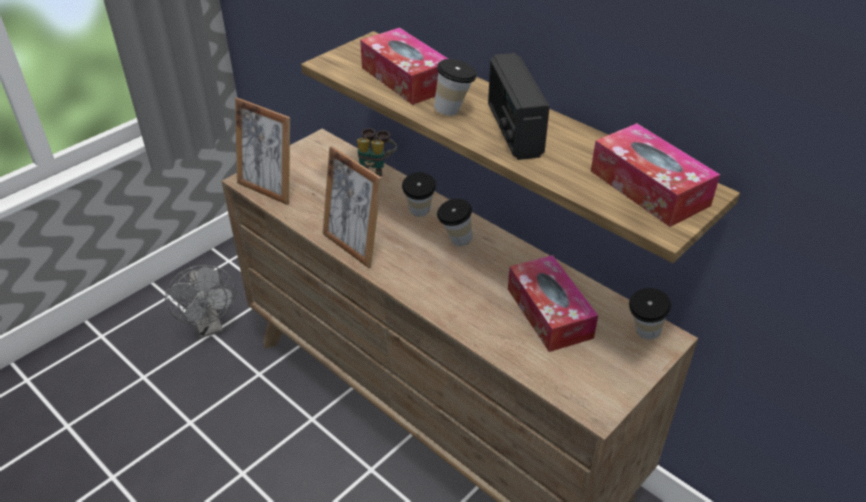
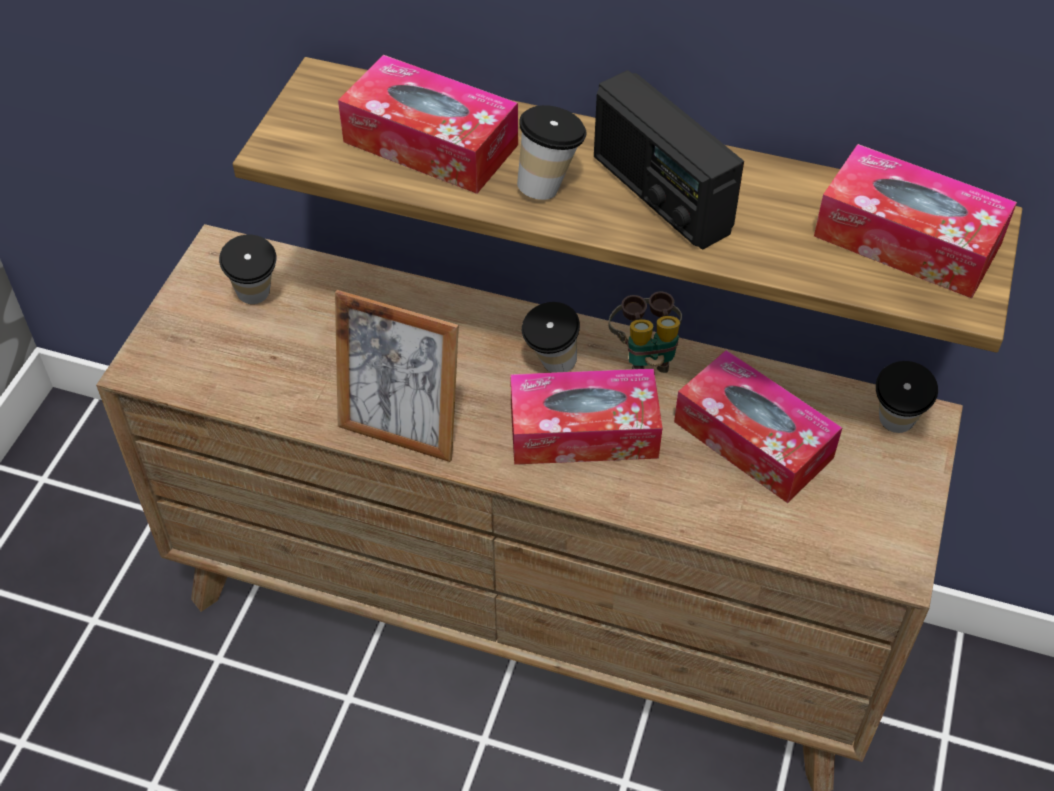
camera: 25 degrees left, 10 degrees up
grey fan [165,265,236,338] -> none
picture frame [235,98,290,205] -> none
binoculars [357,128,397,177] -> binoculars moved to [608,291,682,373]
cup [402,172,436,217] -> cup moved to [219,234,276,304]
none -> tissue box [510,369,662,465]

